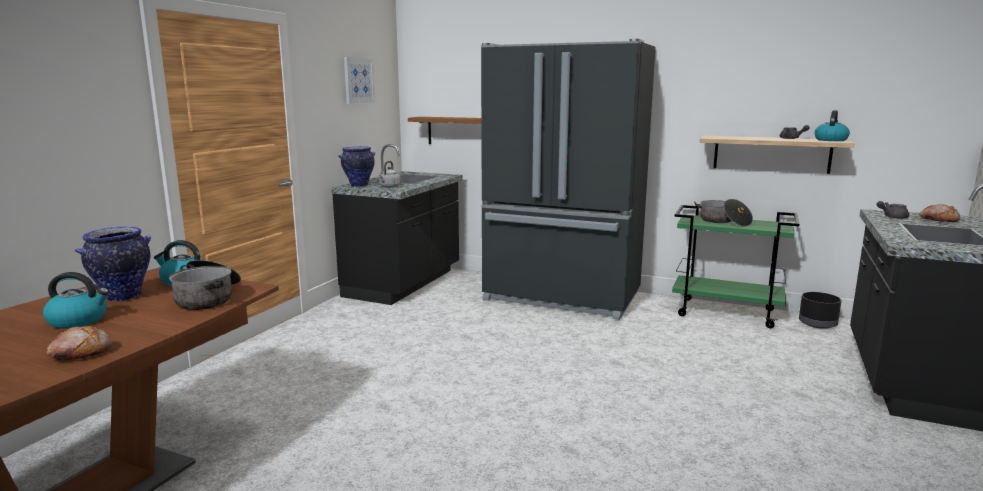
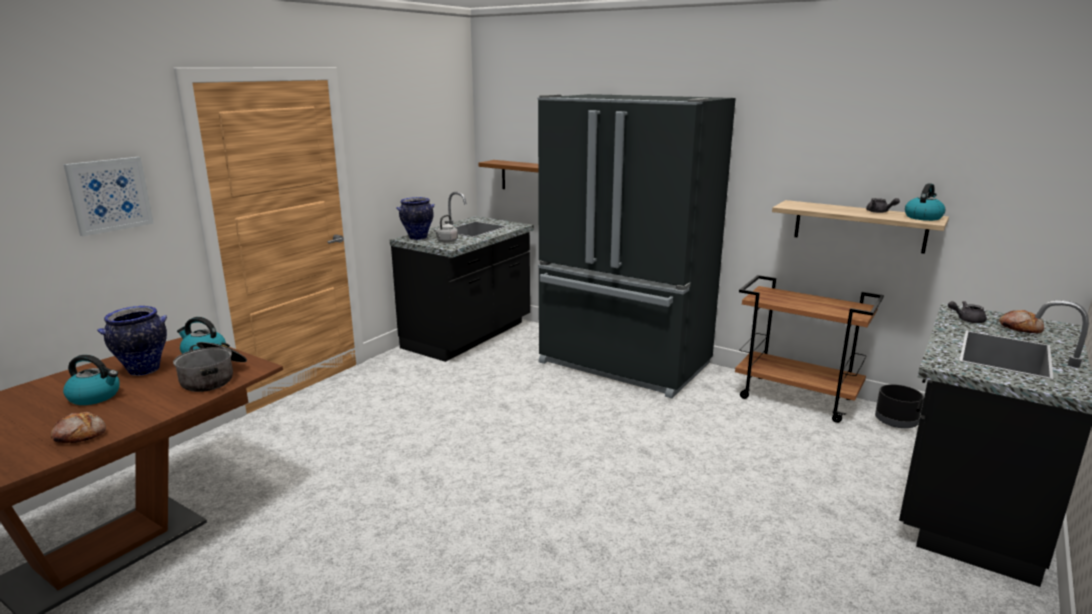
camera: 10 degrees right, 5 degrees up
picture [344,57,375,104] -> picture moved to [63,157,154,236]
green cart [672,205,799,328] -> brown cart [735,275,884,423]
cooking pot [694,199,753,226] -> none

